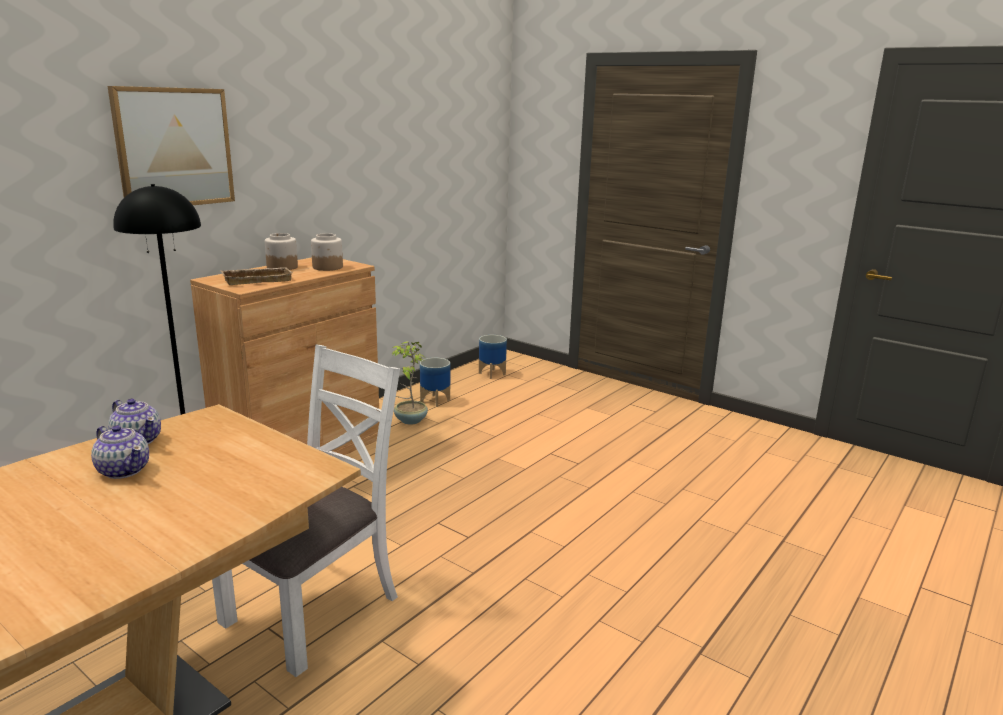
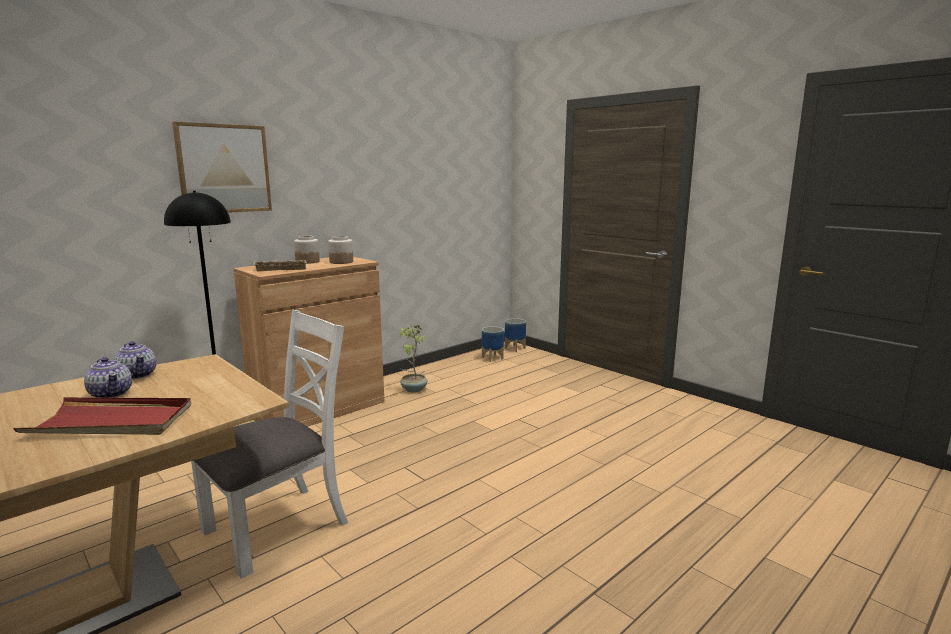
camera: 10 degrees right, 5 degrees down
planter [420,358,450,407] -> planter moved to [505,318,526,352]
none -> red tray [13,397,191,435]

